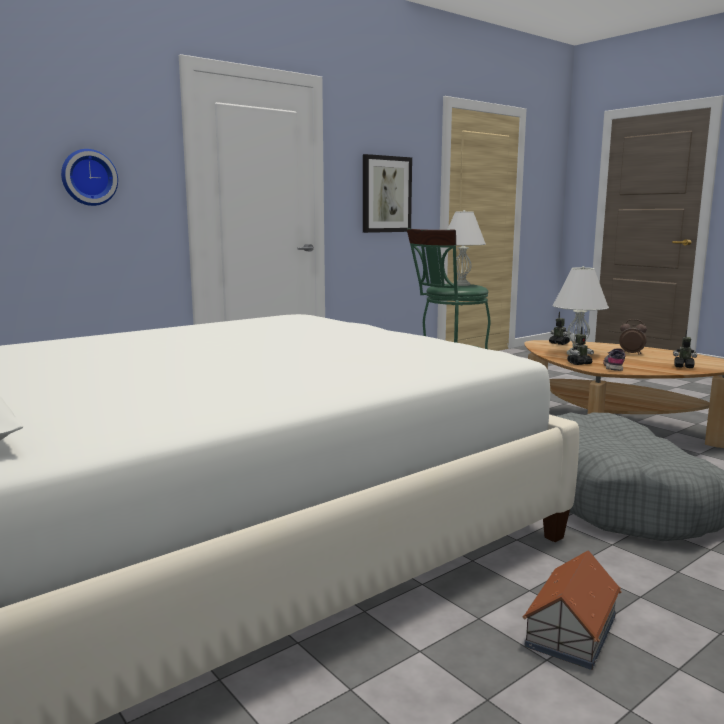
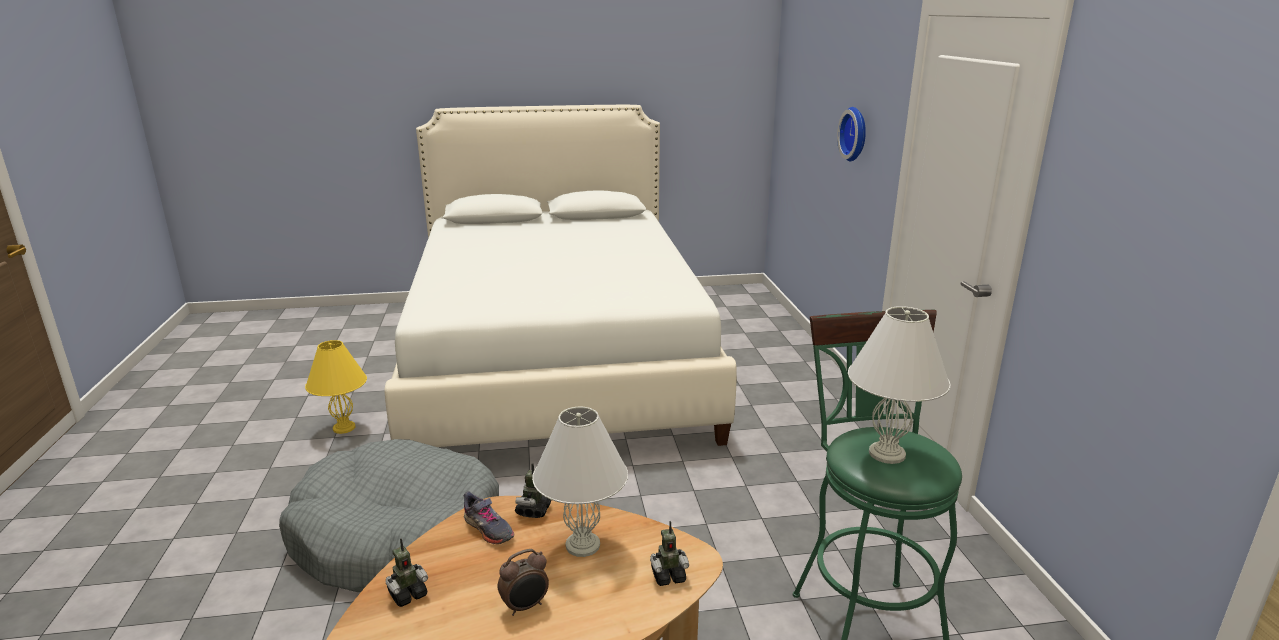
camera: 120 degrees right, 10 degrees up
picture [363,154,412,233] -> none
toy house [522,550,622,670] -> yellow table lamp [305,340,367,434]

